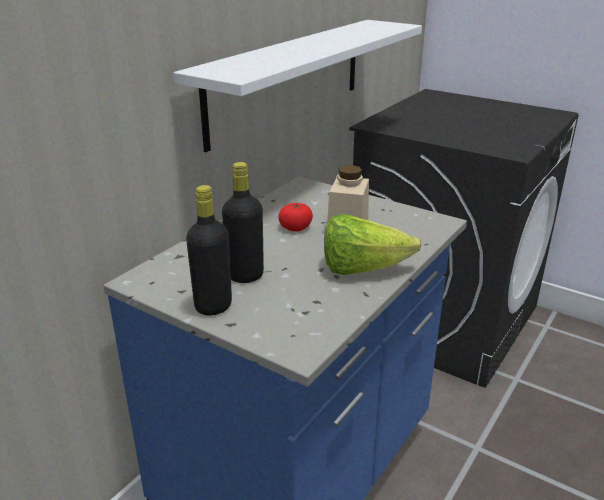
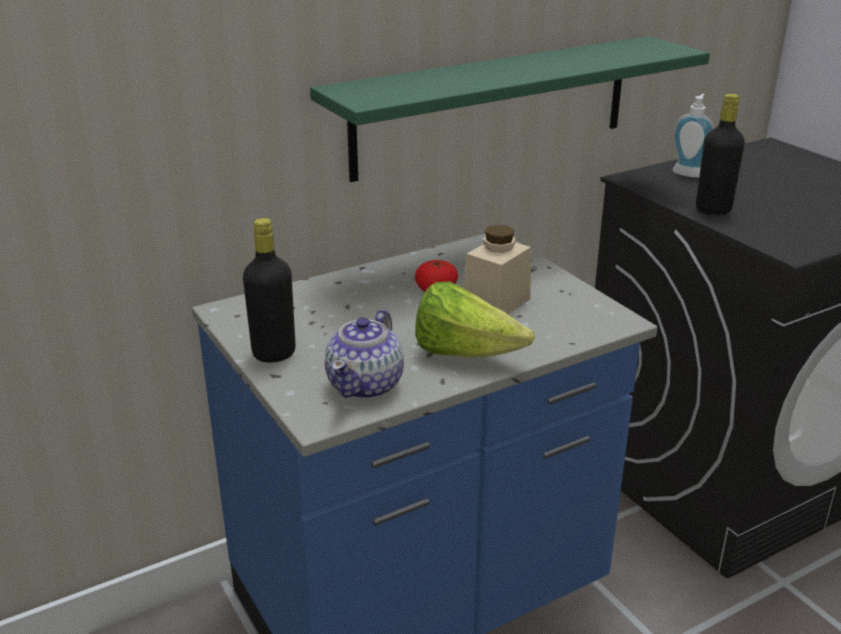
camera: 25 degrees right, 0 degrees up
white shelf [173,20,422,152] -> green shelf [310,36,710,182]
black bottle [222,162,264,283] -> black bottle moved to [696,94,745,215]
none -> teapot [325,309,404,400]
none -> soap dispenser [673,94,714,178]

